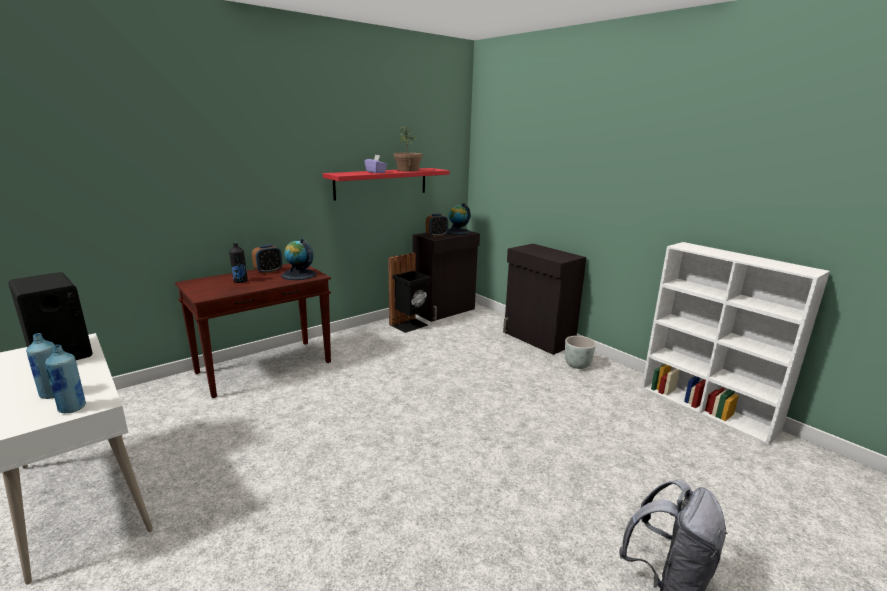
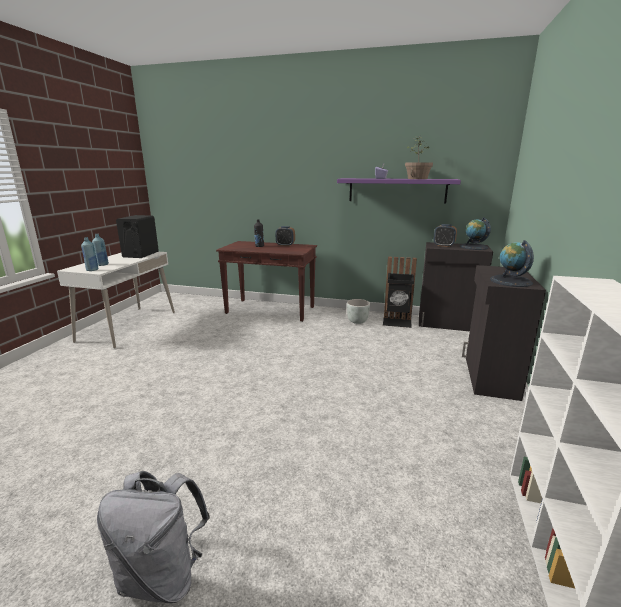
camera: 55 degrees right, 0 degrees up
globe [281,238,316,280] -> globe moved to [490,240,534,287]
red shelf [323,168,450,201] -> purple shelf [337,178,461,203]
grey planter [565,336,596,369] -> grey planter moved to [347,299,370,324]

